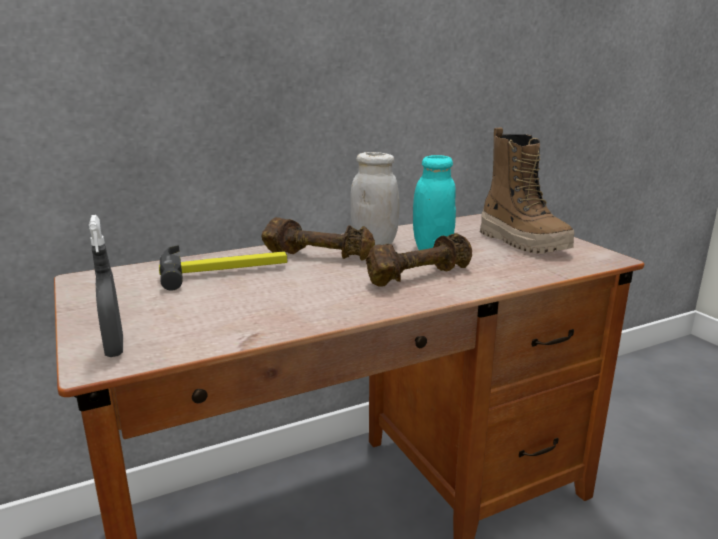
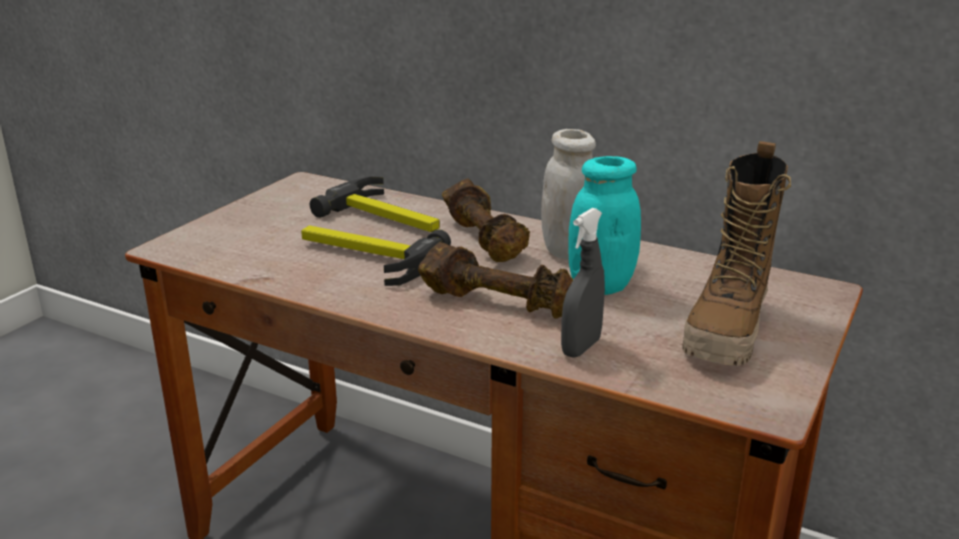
camera: 55 degrees right, 5 degrees up
grey spray bottle [89,215,123,357] -> grey spray bottle moved to [561,208,605,358]
none -> hammer [301,225,451,286]

